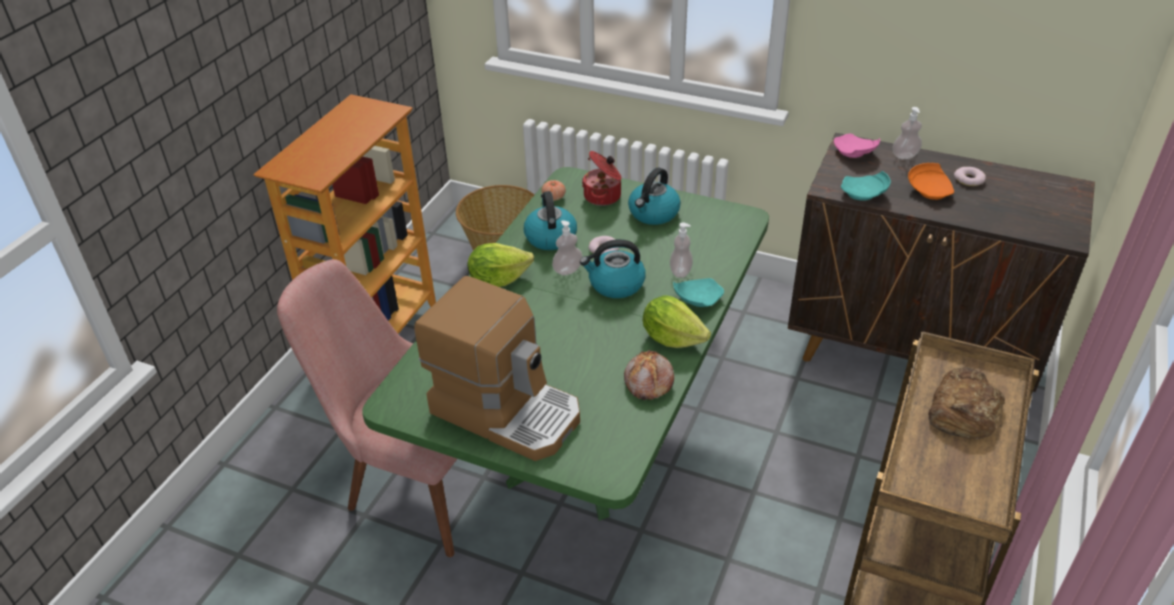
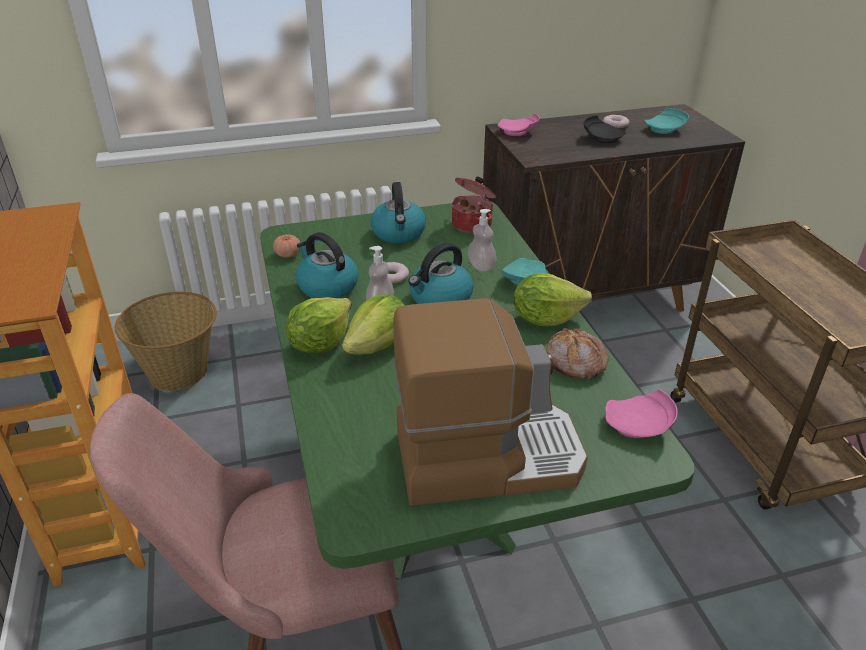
camera: 40 degrees left, 5 degrees down
cooking pot [582,151,622,206] -> cooking pot moved to [452,176,496,233]
turquoise plate [841,171,891,200] -> turquoise plate moved to [645,108,689,134]
soap dispenser [892,107,922,159] -> none
orange plate [908,163,954,200] -> black plate [584,115,626,143]
bread [928,367,1005,439] -> none
none -> lettuce [342,294,405,355]
none -> pink plate [605,389,678,438]

